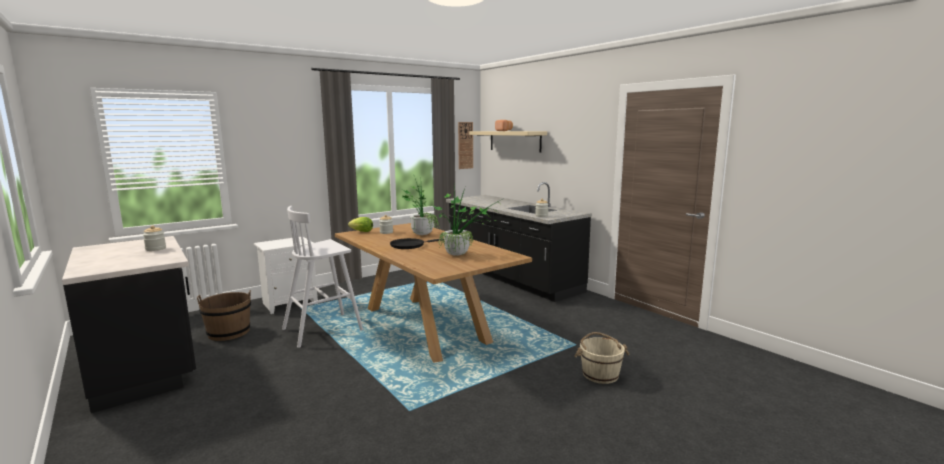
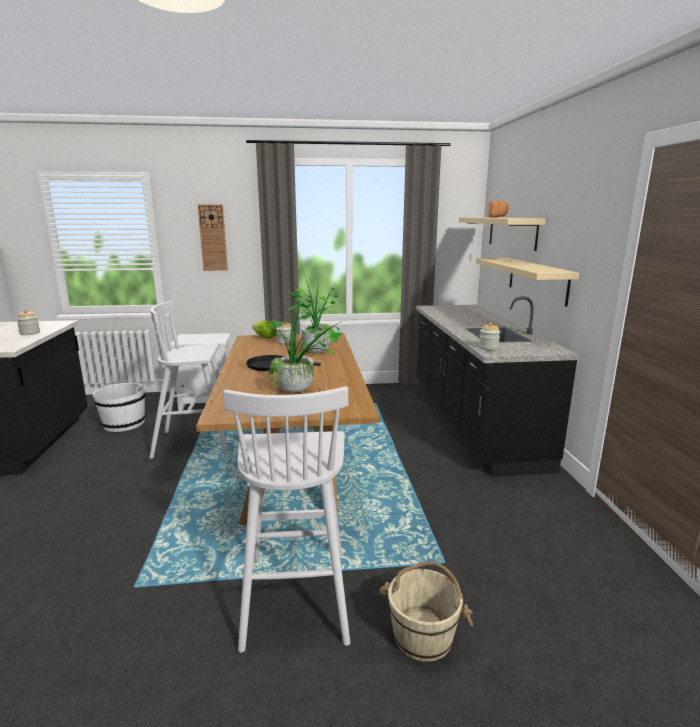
camera: 30 degrees right, 5 degrees up
brown bucket [197,290,251,341] -> white bucket [93,381,146,432]
wall clock [458,122,473,169] -> wall clock moved to [198,204,228,271]
none -> white stool [223,386,350,653]
none -> beige shelf [476,258,579,307]

